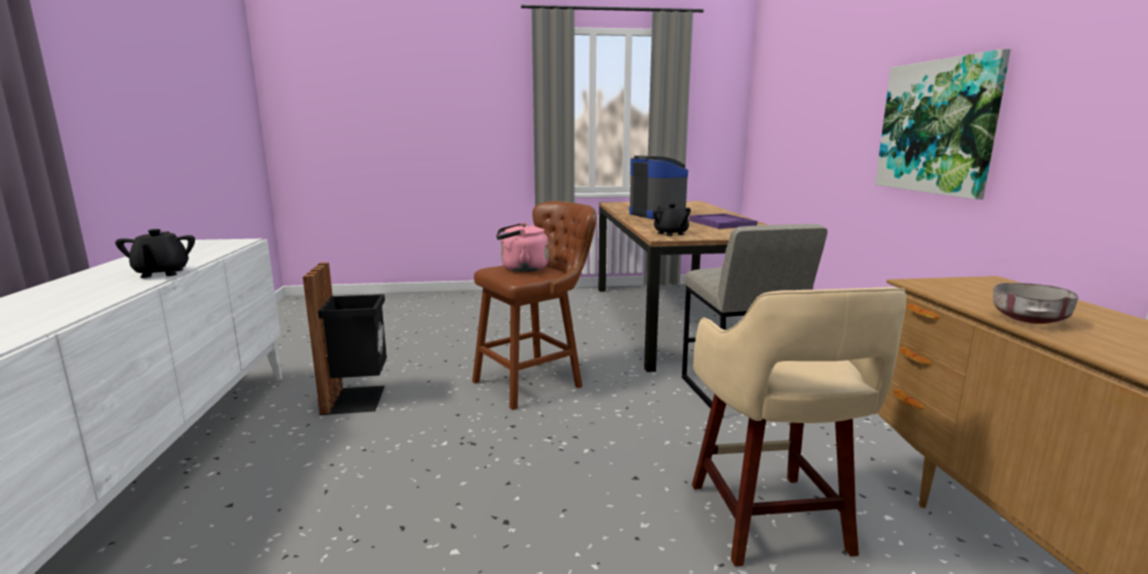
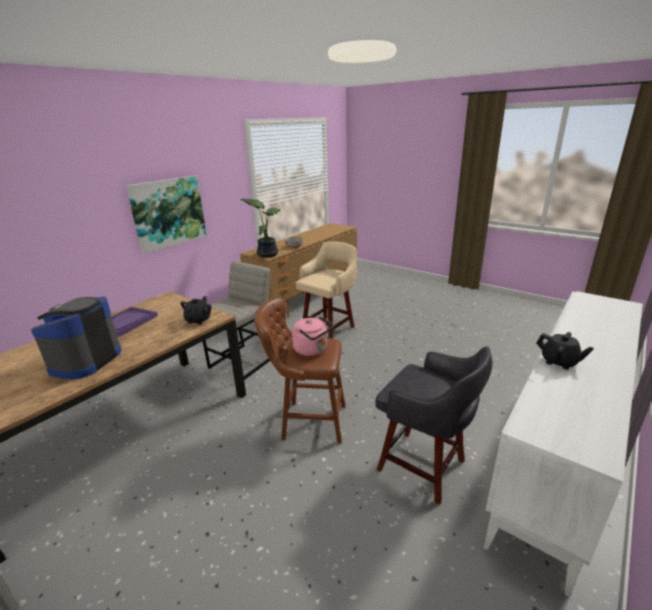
camera: 135 degrees left, 10 degrees up
black teapot [115,229,195,278] -> black teapot turned 105 degrees clockwise [536,332,594,370]
black trash can [303,262,387,415] -> grey stool [375,346,493,505]
none -> potted plant [240,199,280,258]

